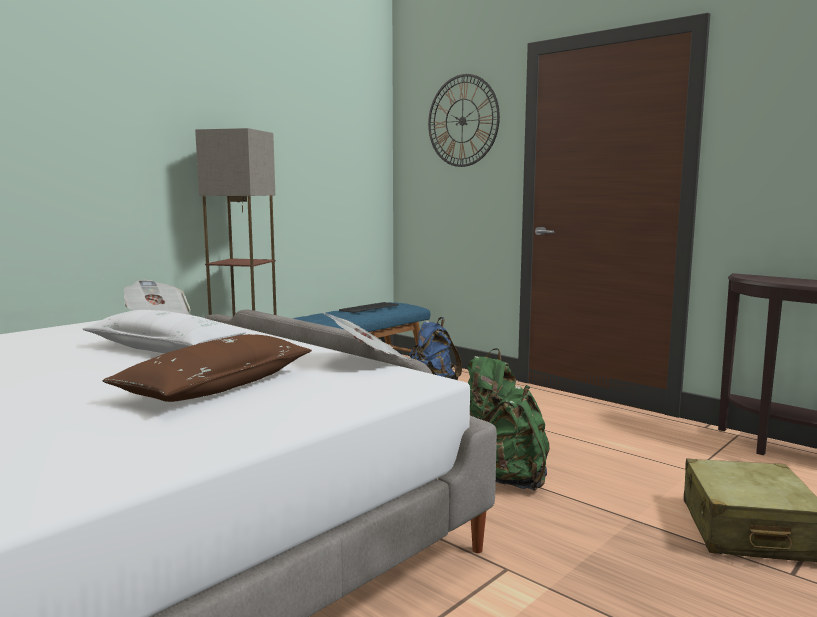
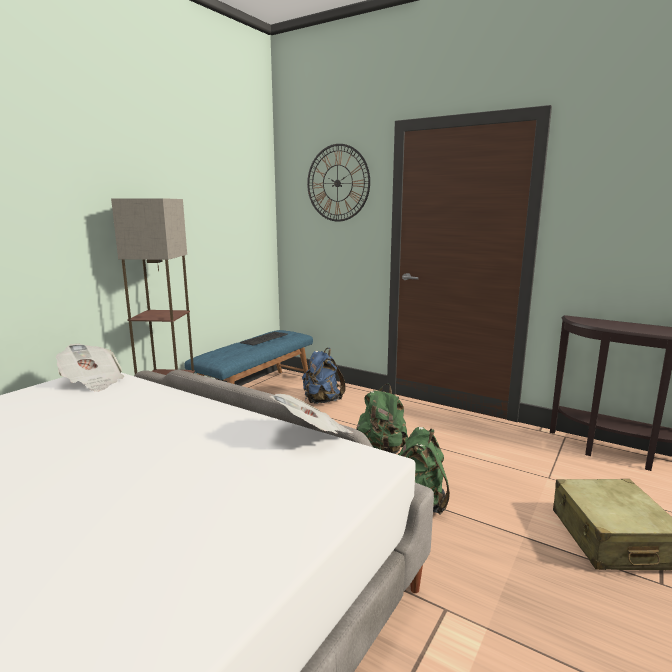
camera: 10 degrees left, 5 degrees up
white pillow [82,310,246,353] -> none
brown pillow [102,334,312,402] -> none

